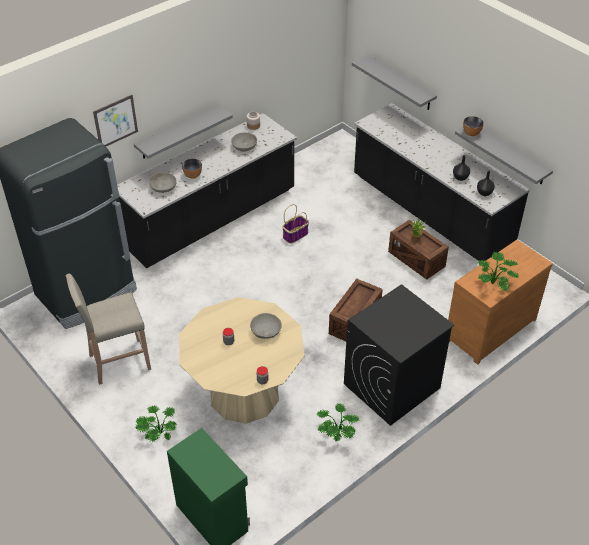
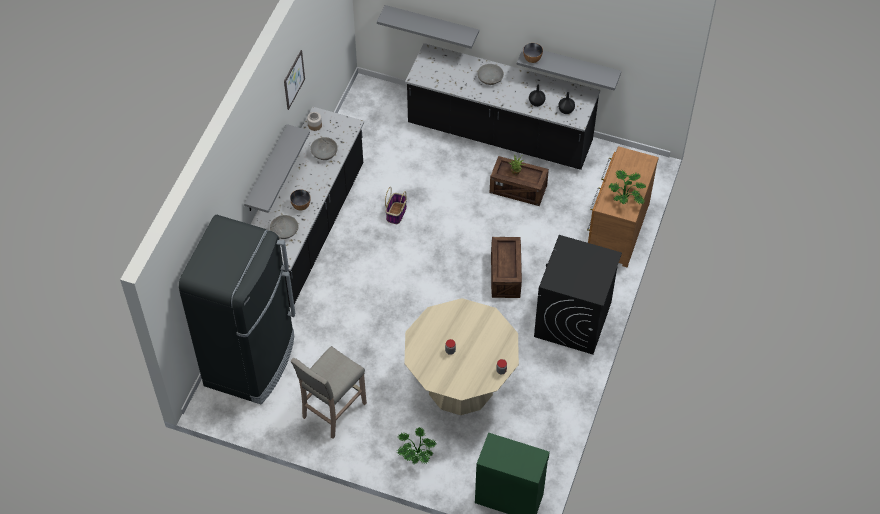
camera: 30 degrees left, 10 degrees up
picture [93,95,138,147] -> picture moved to [284,50,305,110]
grey bowl [250,313,282,339] -> grey bowl moved to [477,64,504,85]
potted plant [317,404,360,442] -> none

